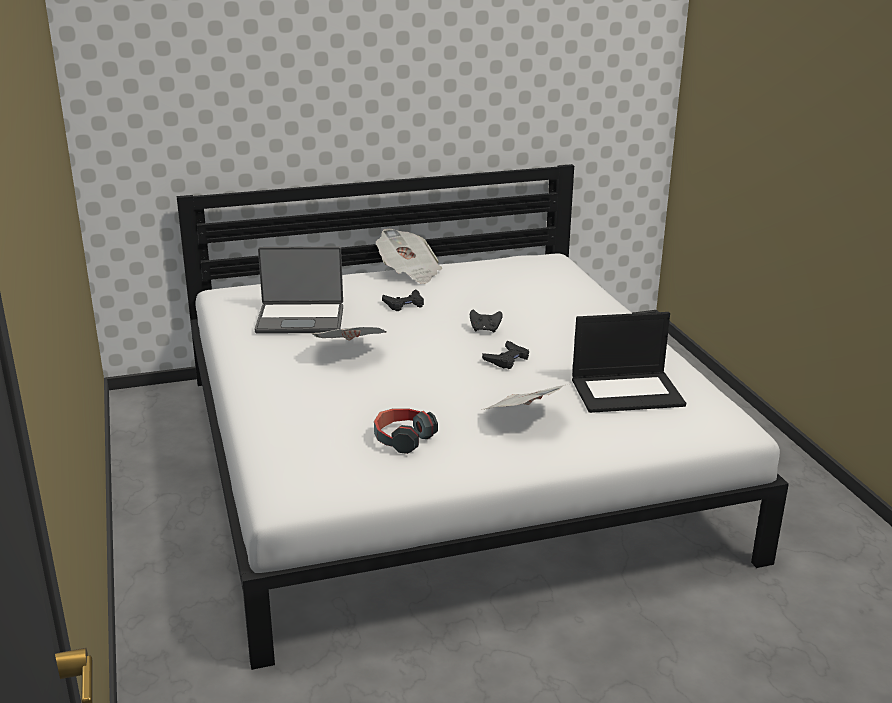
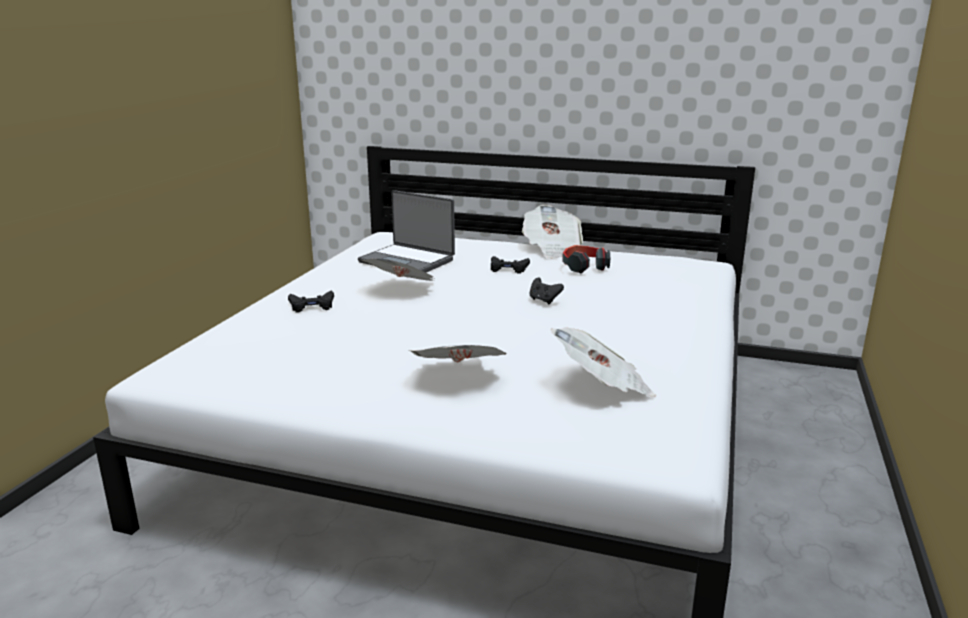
camera: 35 degrees right, 5 degrees down
headphones [374,409,438,454] -> headphones moved to [562,245,610,273]
black game controller [482,341,529,369] -> black game controller moved to [288,291,334,313]
laptop [572,312,686,413] -> newspaper [551,327,657,397]

